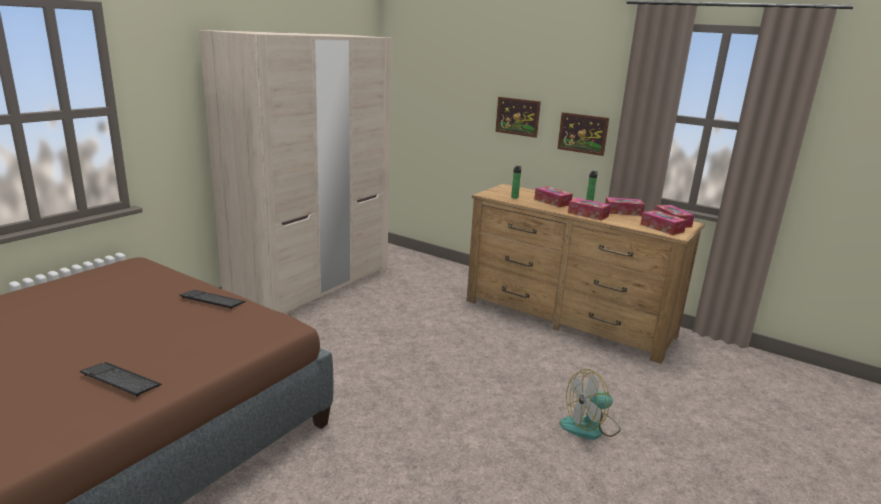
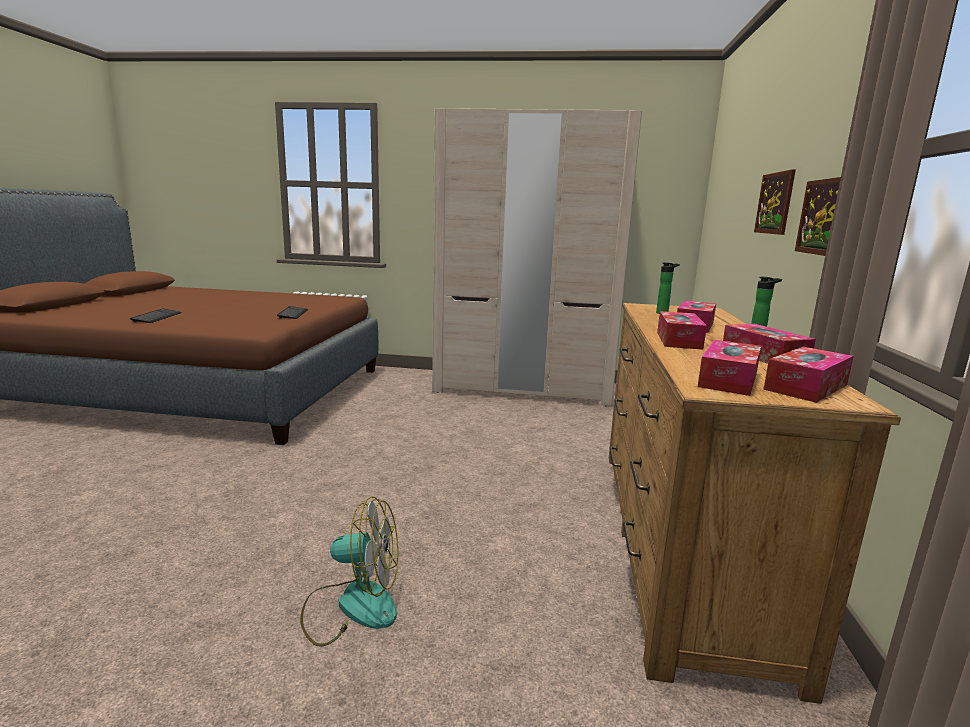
camera: 65 degrees right, 5 degrees down
fan [560,369,621,440] -> fan turned 135 degrees clockwise [300,496,398,647]

